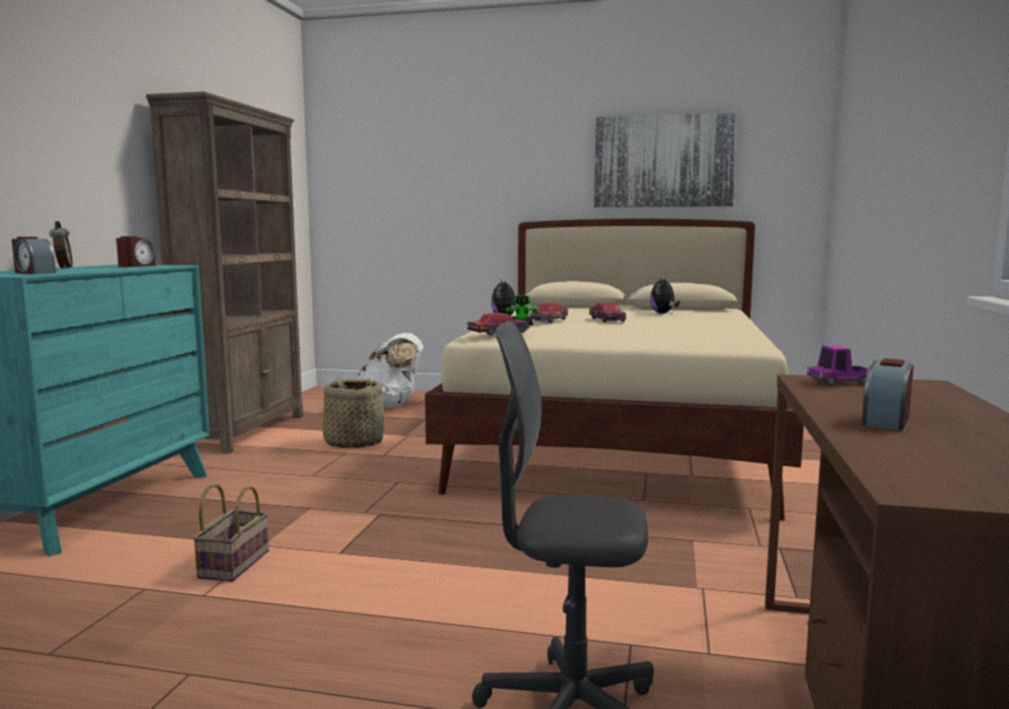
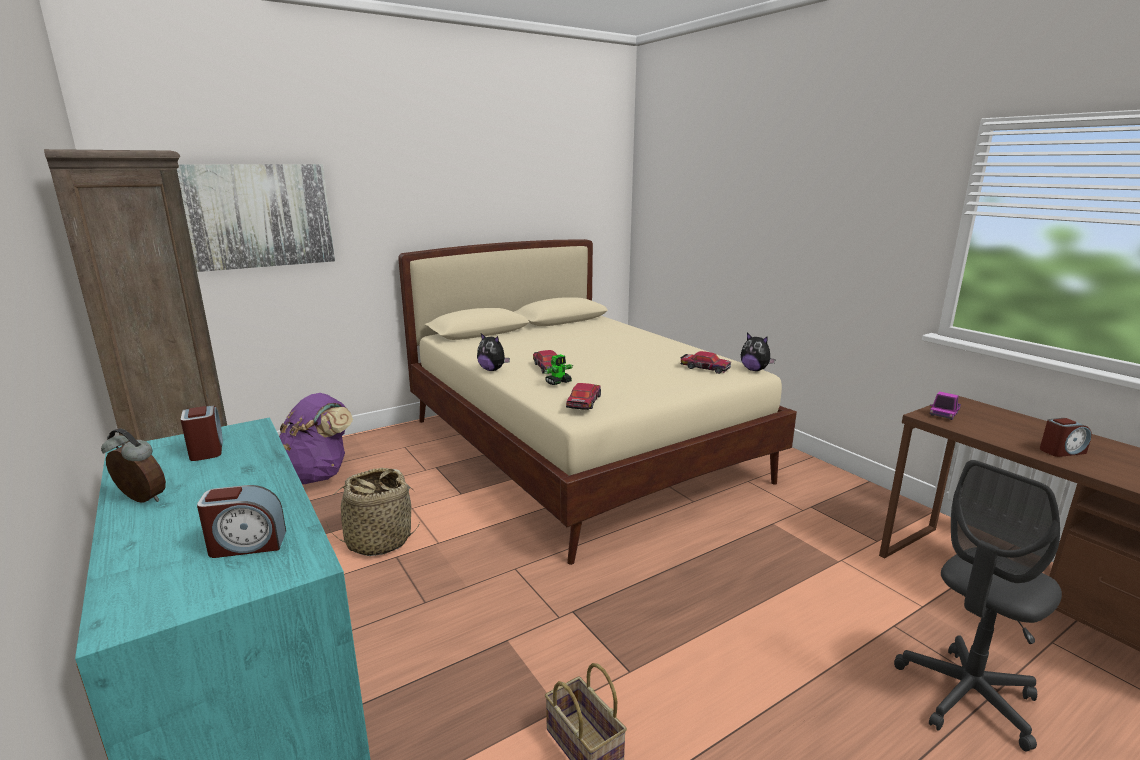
camera: 45 degrees left, 10 degrees up
white backpack [356,333,424,408] -> purple backpack [279,393,353,484]
toy car [589,303,626,322] -> toy car moved to [681,351,731,374]
picture [594,113,738,207] -> picture moved to [177,164,335,272]
plush toy [650,277,680,314] -> plush toy moved to [741,333,776,371]
alarm clock [862,358,914,430] -> alarm clock turned 90 degrees counterclockwise [1040,418,1092,457]

